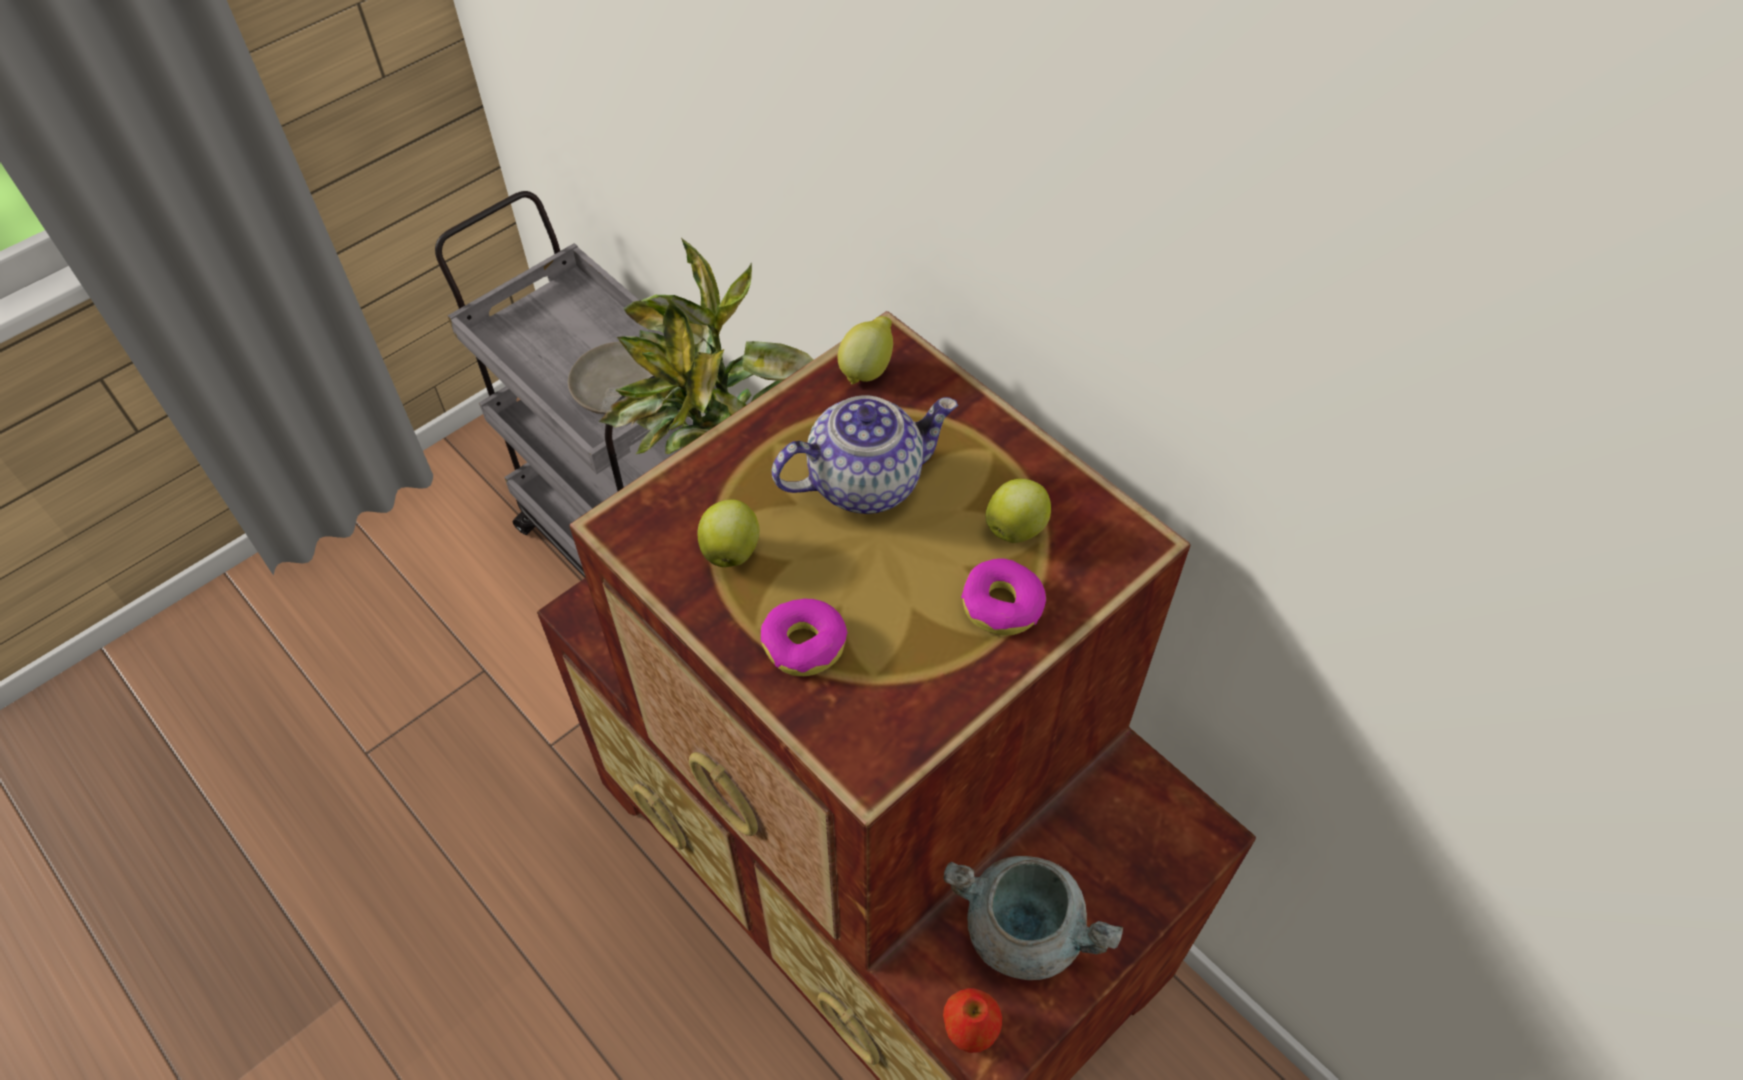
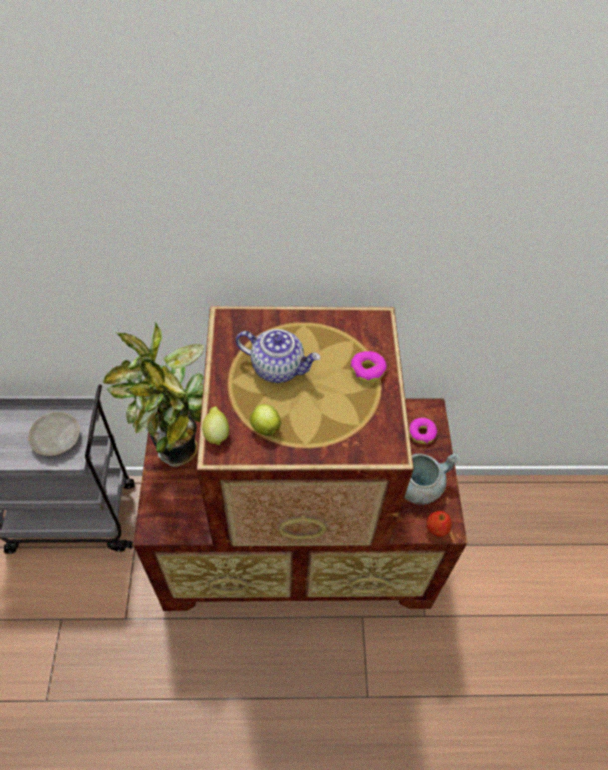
camera: 50 degrees left, 0 degrees up
donut [761,599,848,676] -> donut moved to [409,417,437,444]
teapot [772,395,958,514] -> teapot turned 90 degrees clockwise [236,329,321,383]
lemon [838,316,893,385] -> lemon moved to [202,406,229,446]
apple [985,479,1051,543] -> none

